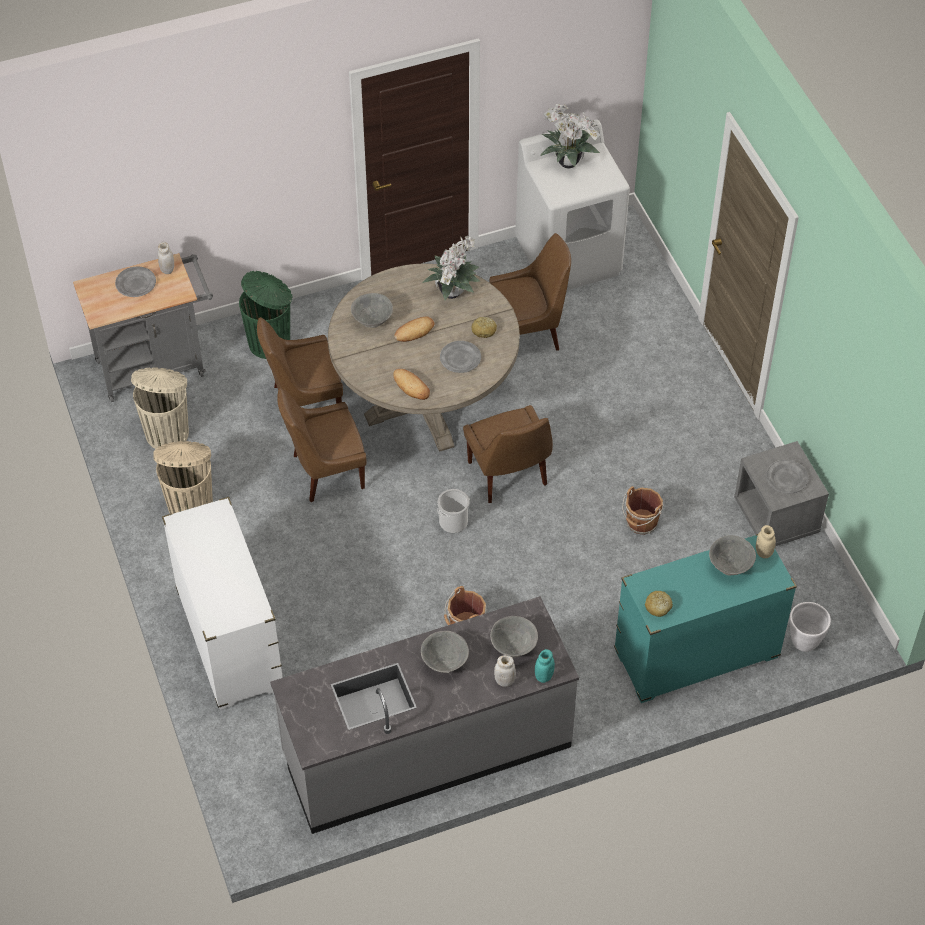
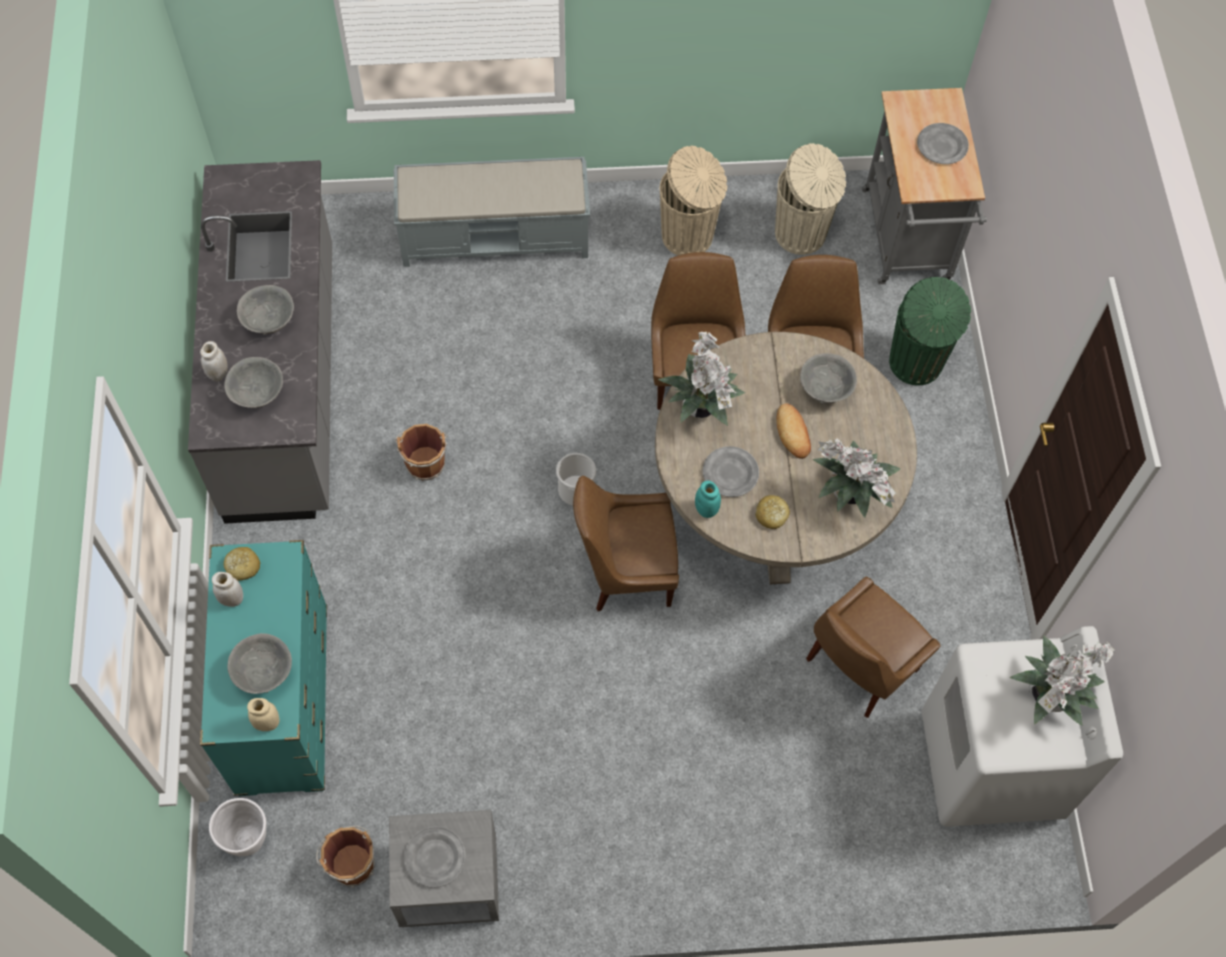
camera: 105 degrees right, 10 degrees up
white jar [158,242,174,274] -> white jar moved to [212,572,243,607]
white dresser [162,497,283,710] -> grey bench [394,157,590,267]
bread [393,369,430,400] -> potted plant [658,332,745,426]
brown chair [490,233,571,351] -> brown chair turned 45 degrees clockwise [806,577,941,718]
turquoise jar [535,649,555,683] -> turquoise jar moved to [695,481,721,518]
brown bucket [622,486,663,535] -> brown bucket moved to [316,826,375,888]

